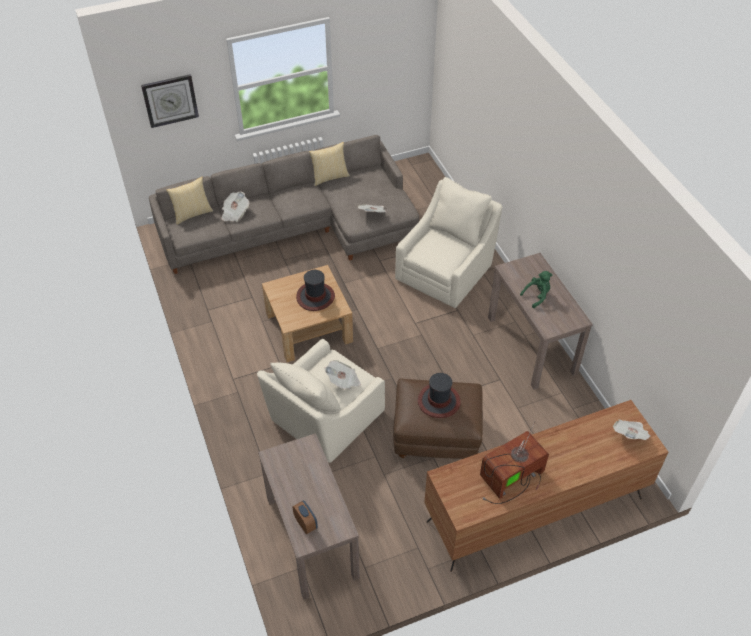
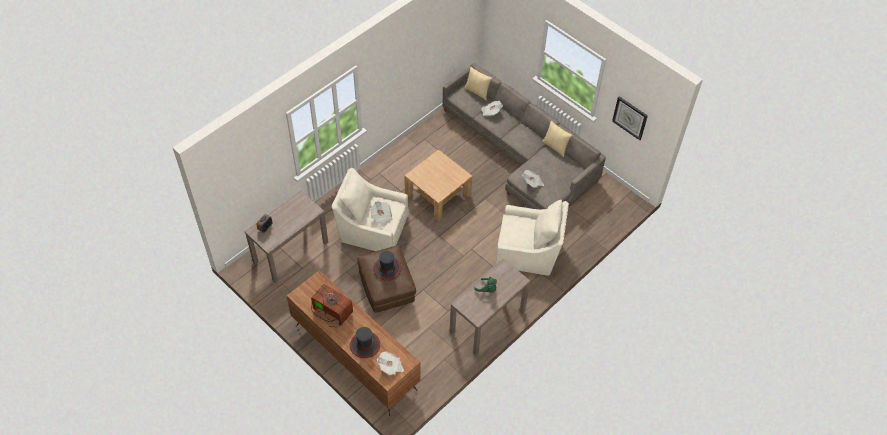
camera: 65 degrees right, 5 degrees up
wall clock [141,74,199,128] -> wall clock moved to [612,96,648,140]
hat [296,270,335,311] -> hat moved to [350,327,380,358]

